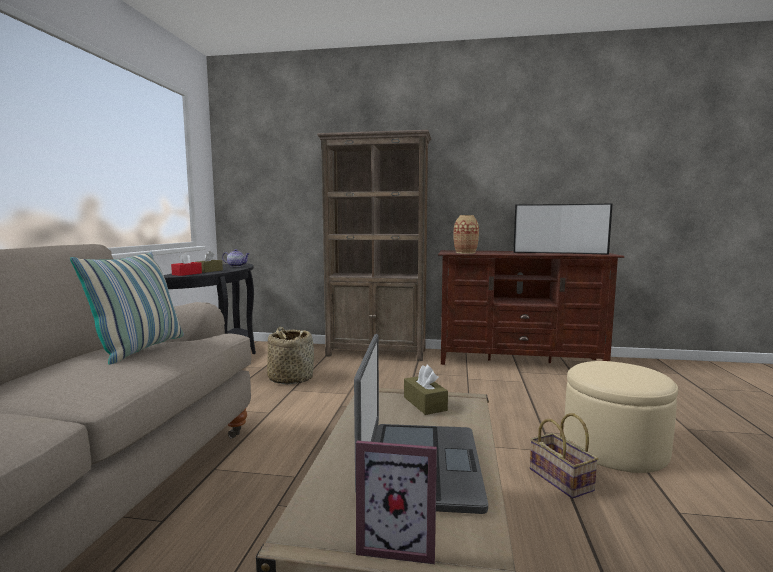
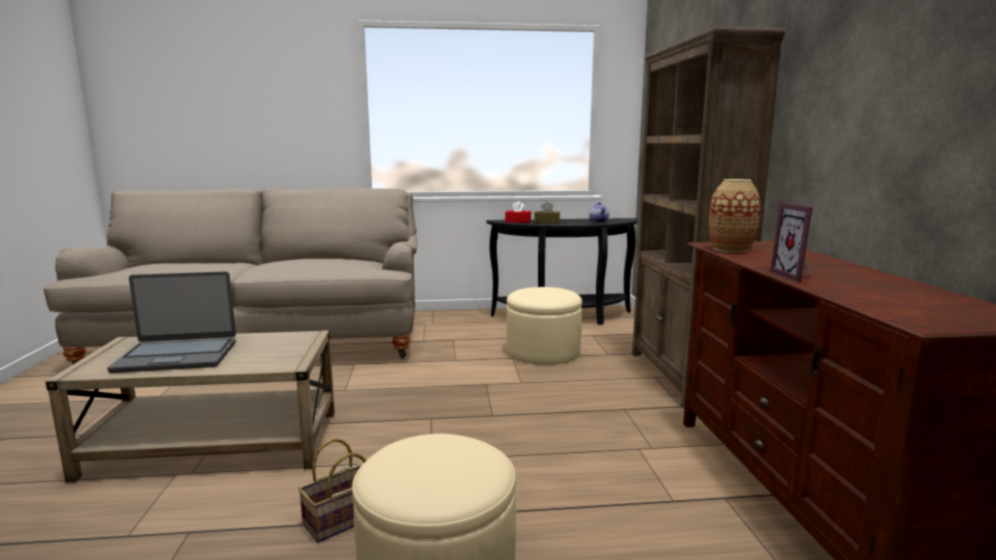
camera: 75 degrees right, 5 degrees up
pillow [70,252,184,365] -> none
basket [267,326,314,385] -> beige ottoman [506,287,582,365]
picture frame [356,441,437,564] -> picture frame moved to [770,202,813,282]
brown tissue box [404,365,448,415] -> none
television [513,203,613,255] -> none

